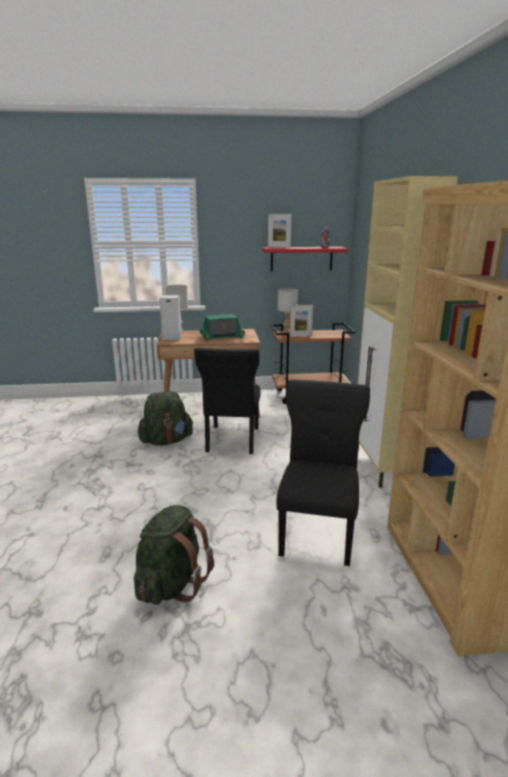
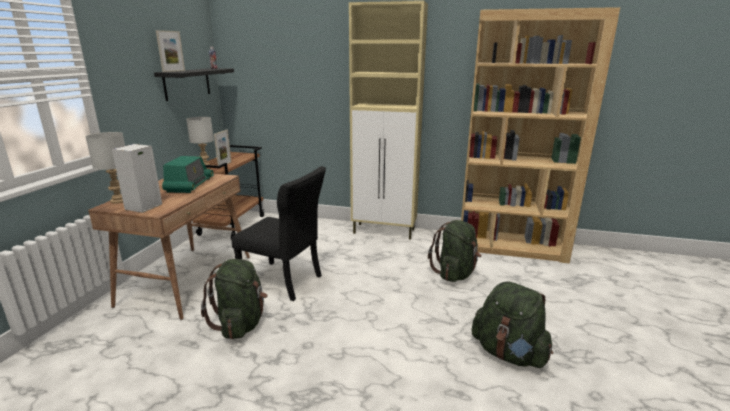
camera: 70 degrees left, 0 degrees up
red shelf [262,247,348,271] -> black shelf [154,68,234,101]
black chair [276,379,370,566] -> green backpack [428,220,482,282]

